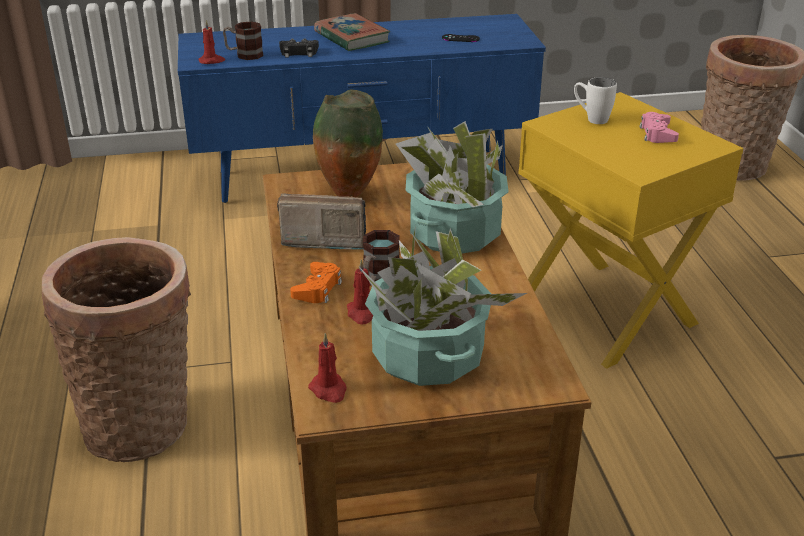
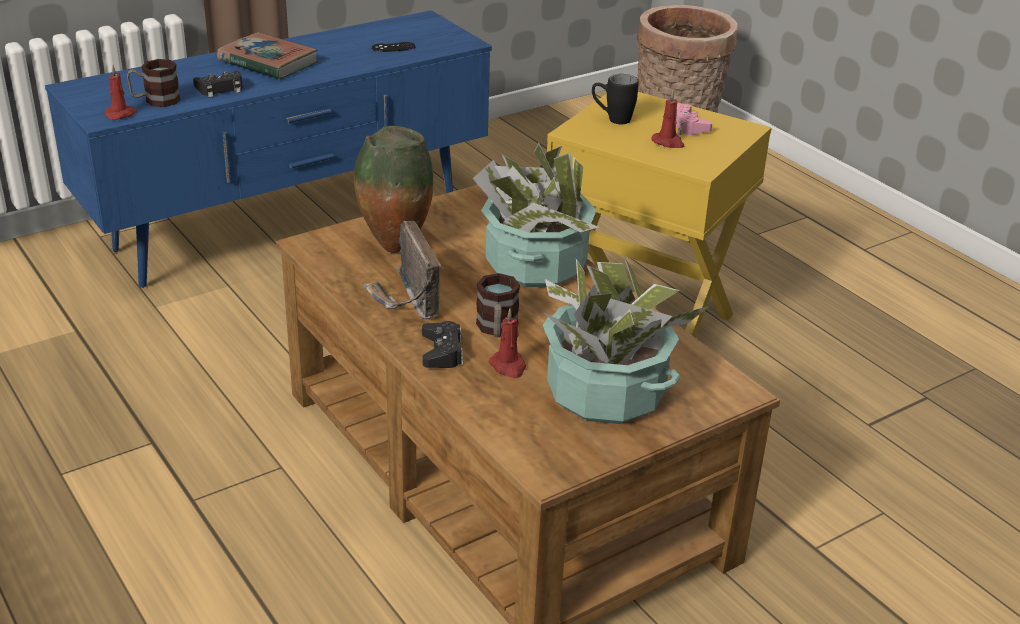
camera: 25 degrees left, 0 degrees up
basket [42,237,191,462] -> none
radio [277,194,366,249] -> radio turned 90 degrees counterclockwise [363,220,441,319]
orange game controller [290,262,342,303] -> black game controller [422,321,464,368]
red candle [308,333,347,403] -> red candle moved to [651,91,684,148]
white mug [574,77,617,124] -> black mug [592,74,639,124]

